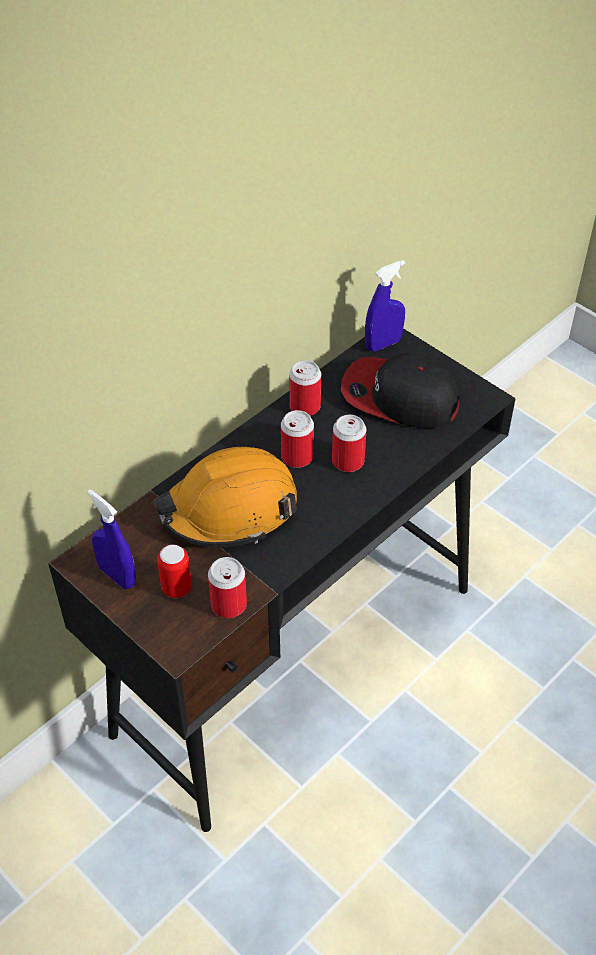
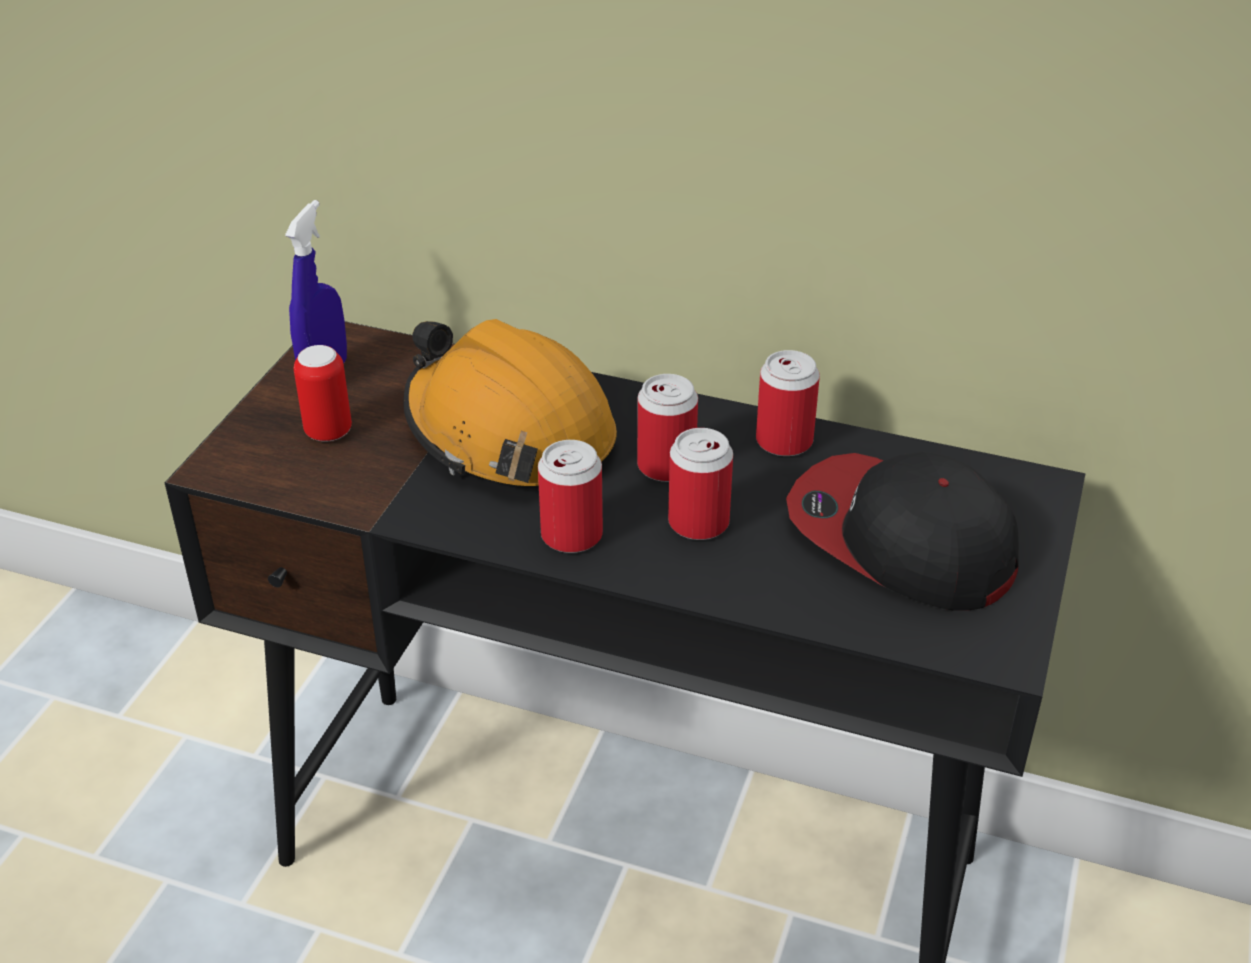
camera: 65 degrees right, 10 degrees down
can [208,557,247,618] -> can moved to [538,440,603,553]
cap [341,352,460,429] -> cap turned 45 degrees counterclockwise [786,451,1019,611]
blue spray bottle [365,260,405,351] -> none

